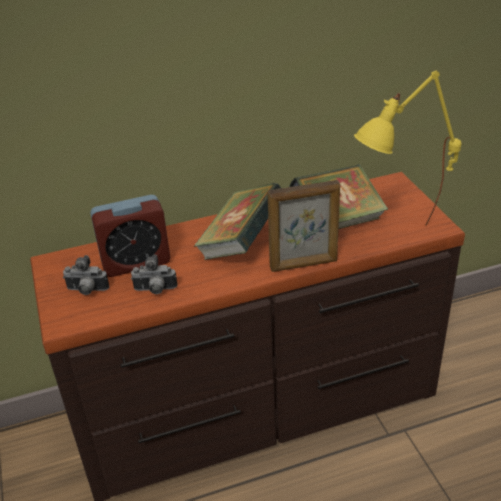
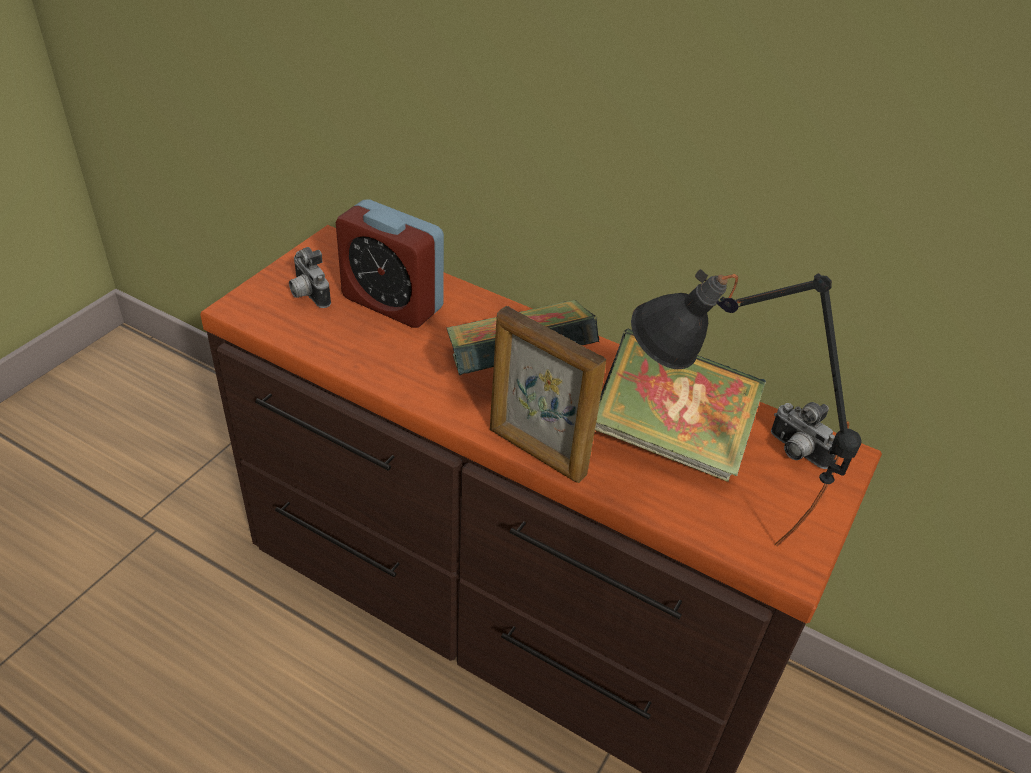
camera: 45 degrees right, 5 degrees up
camera [131,254,177,294] -> camera moved to [771,402,836,469]
yellow table lamp [354,71,462,225] -> black table lamp [631,269,862,546]

